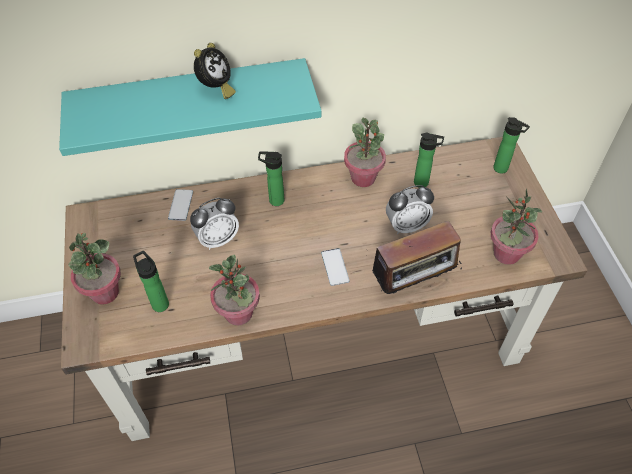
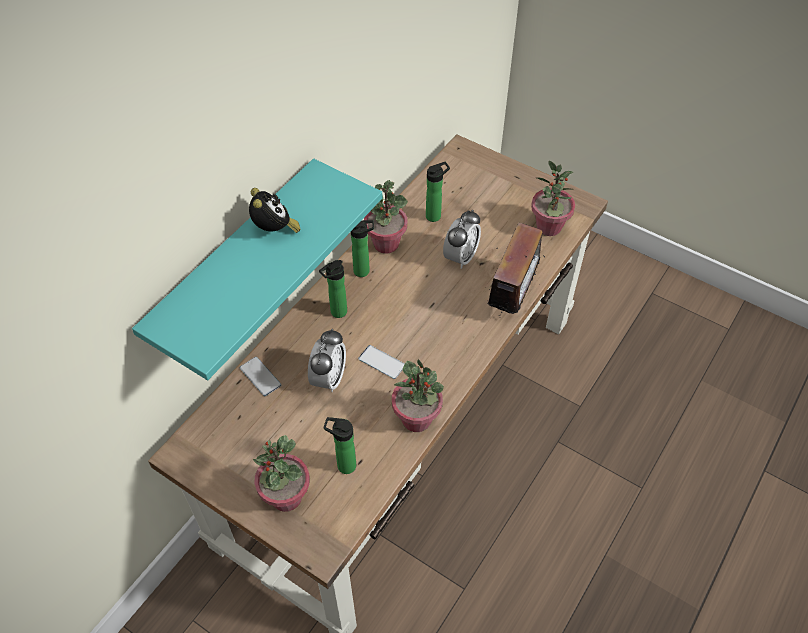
camera: 45 degrees left, 0 degrees up
phone [321,248,350,286] -> phone moved to [358,345,405,379]
bottle [493,117,530,173] -> bottle moved to [351,220,374,277]

